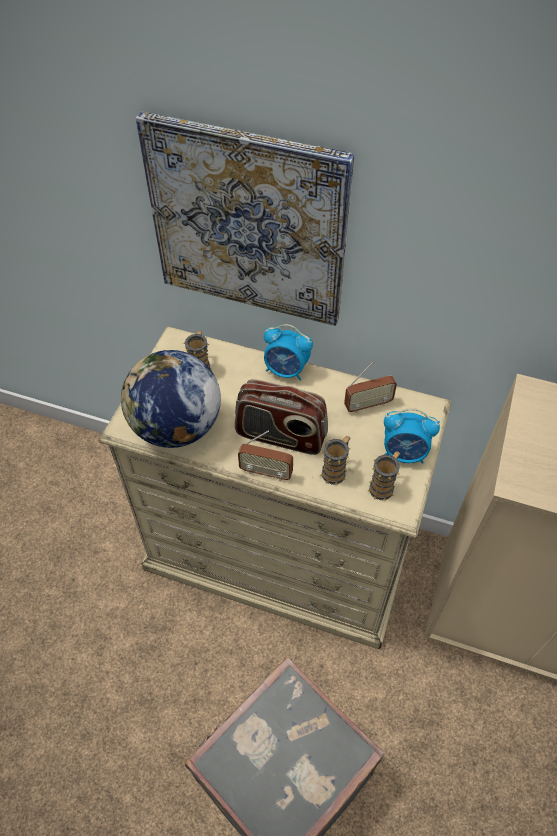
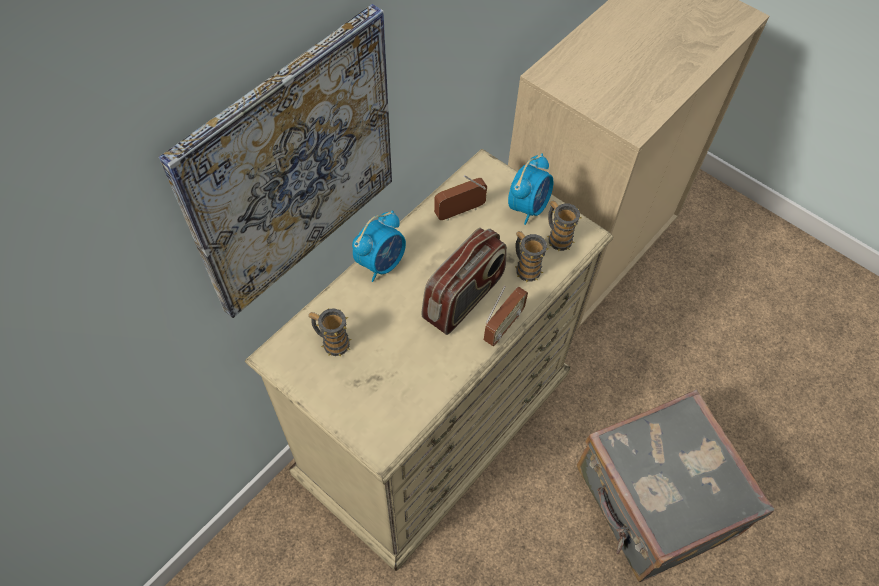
camera: 70 degrees left, 5 degrees up
globe [121,350,221,448] -> none
radio [344,361,397,413] -> radio turned 120 degrees counterclockwise [434,175,487,221]

